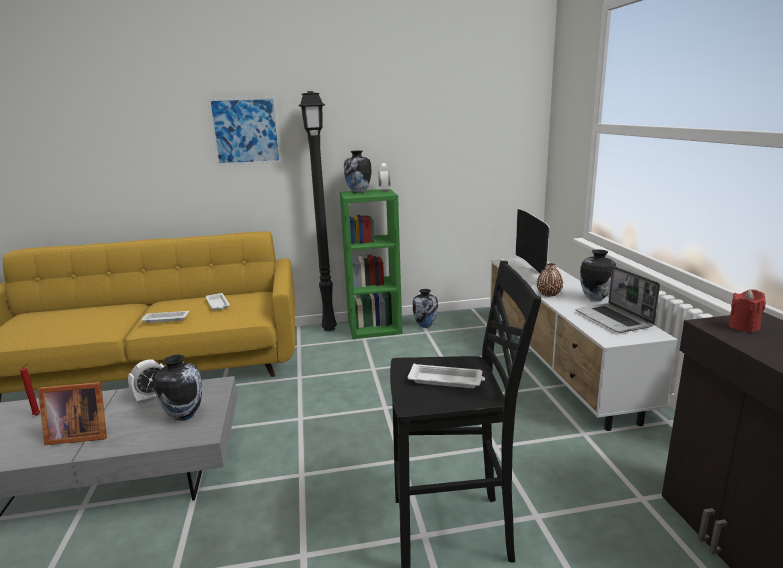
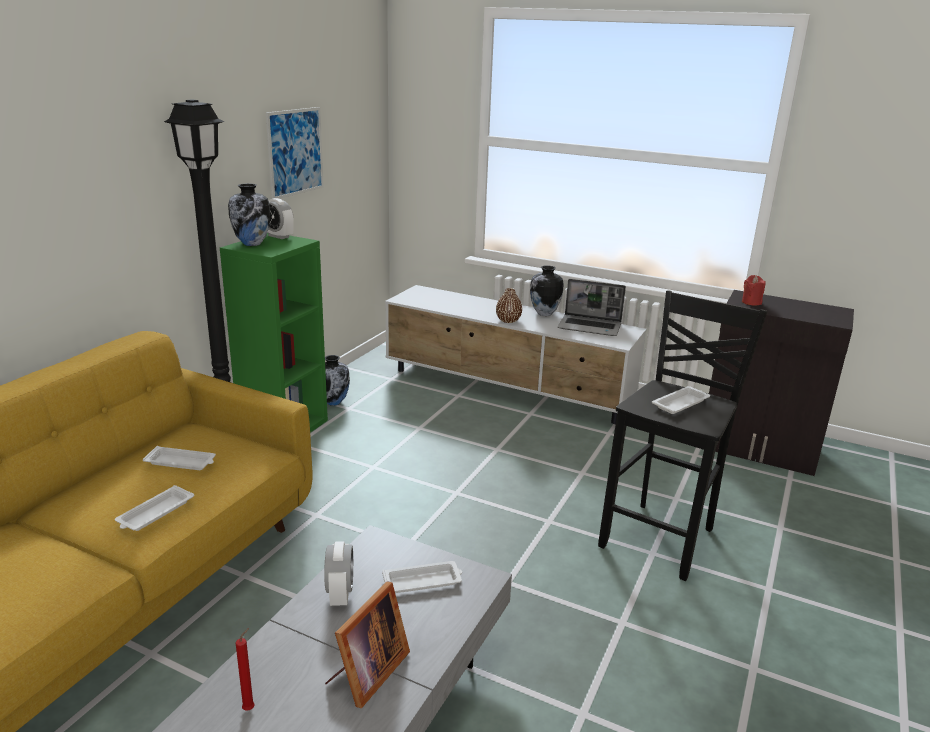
camera: 55 degrees left, 5 degrees up
vase [154,355,202,421] -> white tray [382,561,462,593]
picture [208,97,282,166] -> picture moved to [266,107,324,199]
television [513,209,550,283] -> none

